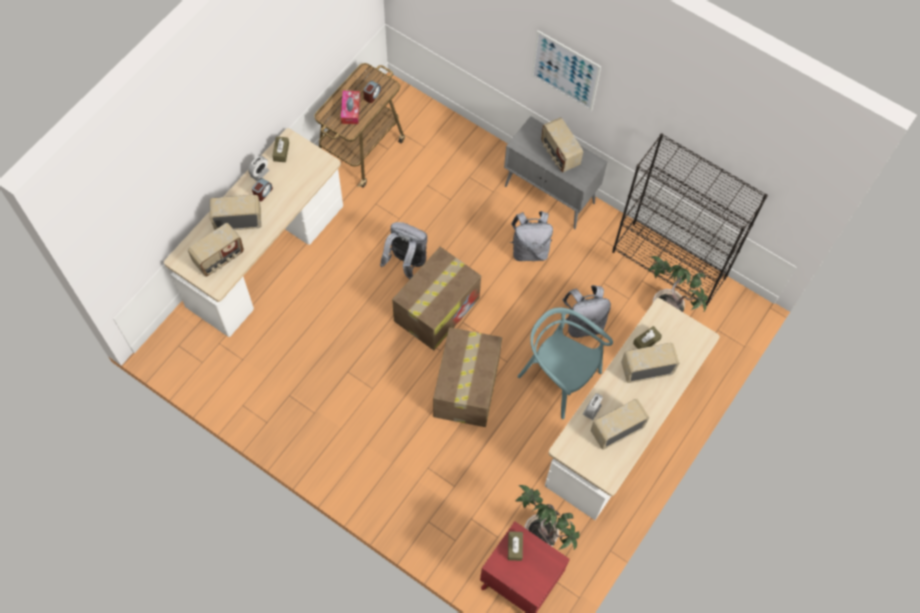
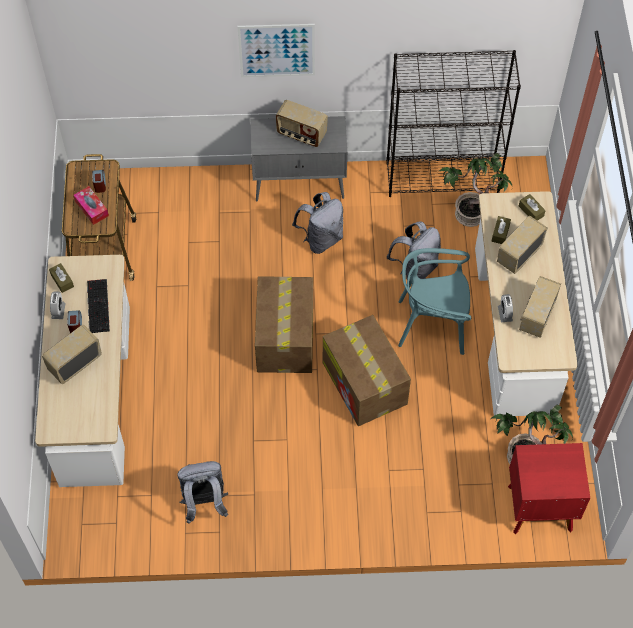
camera: 35 degrees left, 5 degrees down
radio [188,223,244,277] -> none
grey backpack [380,222,427,280] -> grey backpack moved to [177,461,229,524]
brown tissue box [508,531,523,561] -> brown tissue box moved to [519,194,546,221]
none -> keyboard [87,279,110,333]

